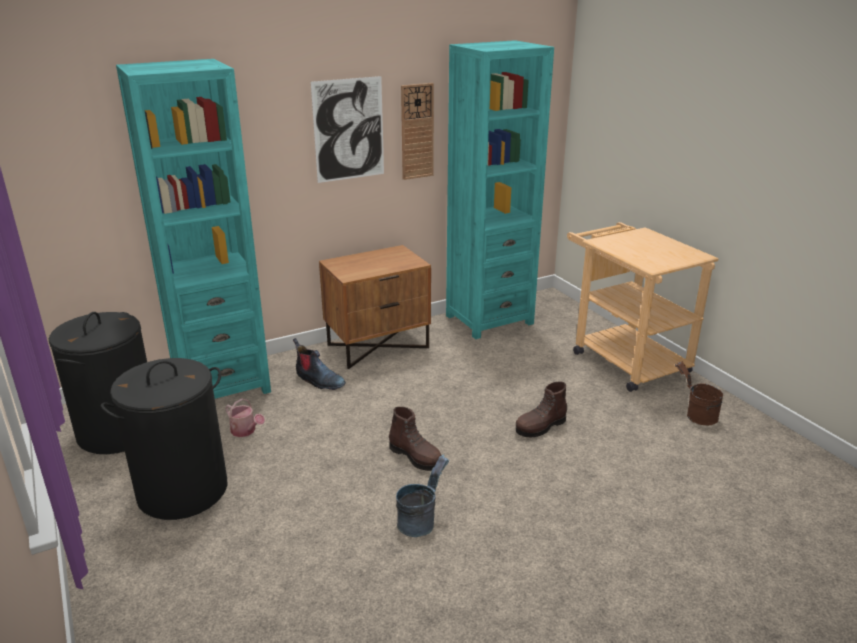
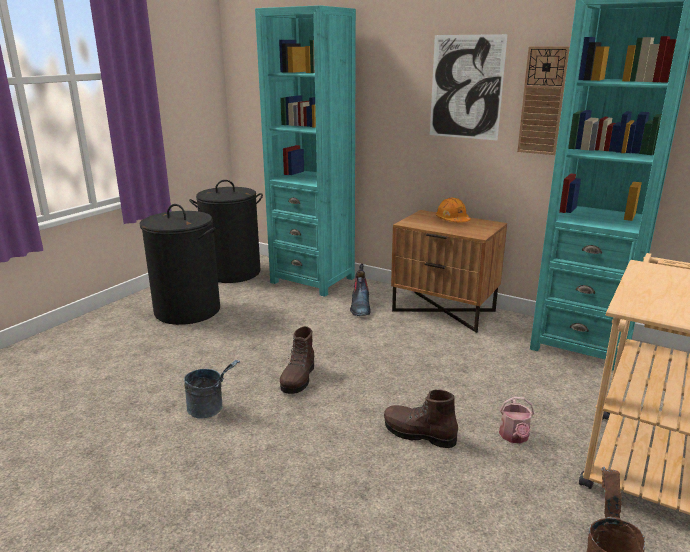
camera: 60 degrees right, 5 degrees down
watering can [225,398,265,437] -> watering can moved to [499,397,534,443]
none -> orange hard hat [435,198,471,223]

